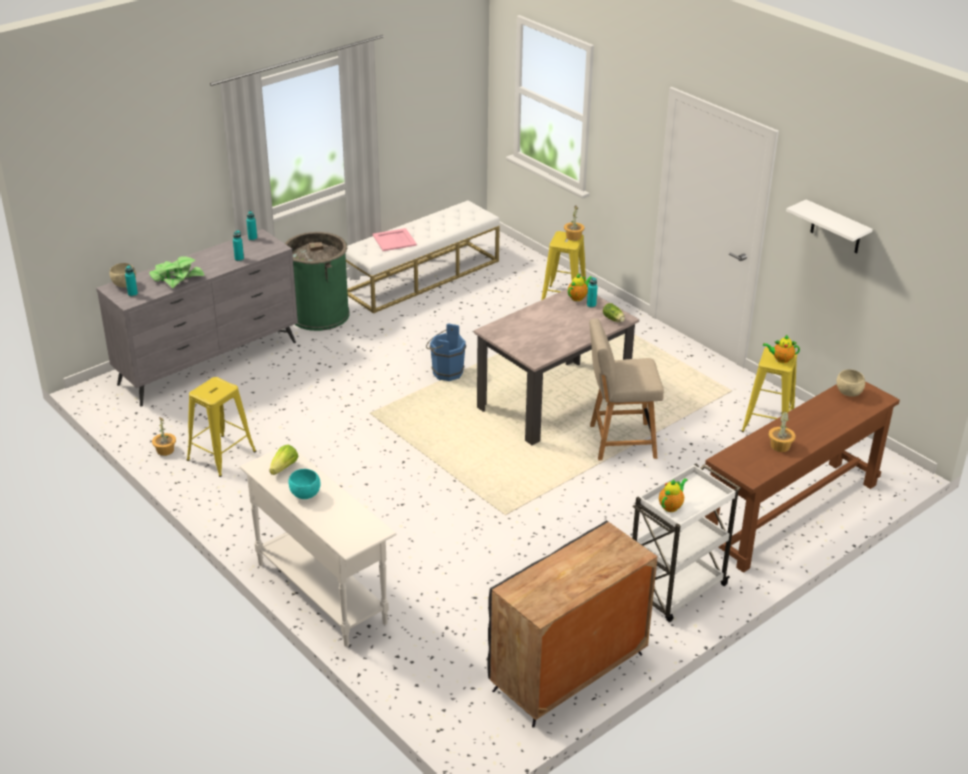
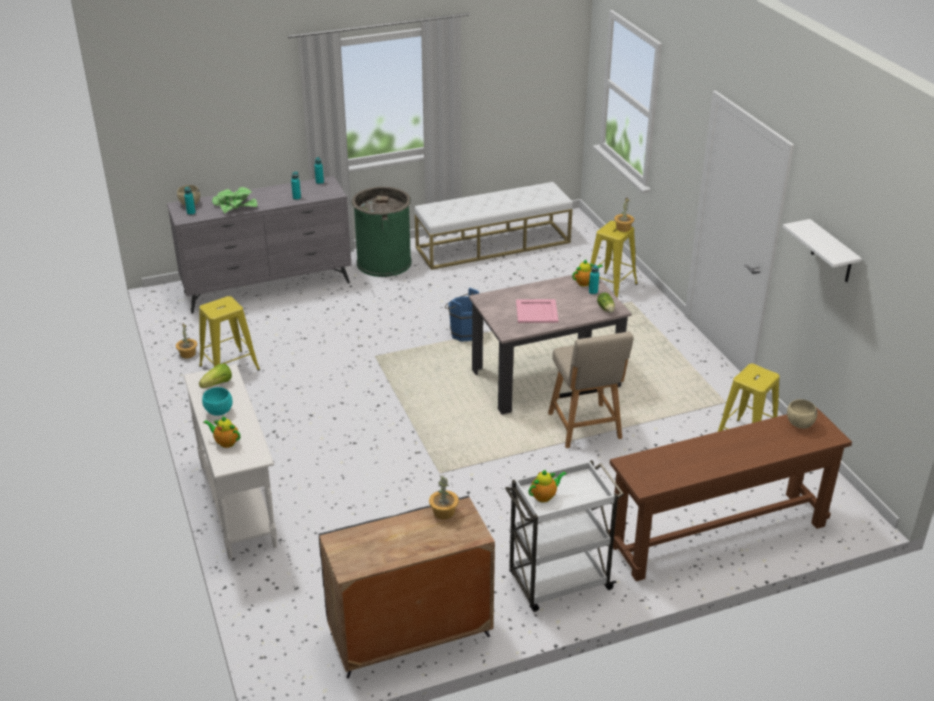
camera: 20 degrees right, 0 degrees up
pink tray [373,228,417,251] -> pink tray moved to [516,299,559,323]
beige chair [589,318,664,460] -> beige chair turned 120 degrees counterclockwise [548,332,634,448]
teapot [763,335,800,363] -> teapot moved to [203,416,240,448]
potted plant [769,411,796,452] -> potted plant moved to [429,476,459,520]

